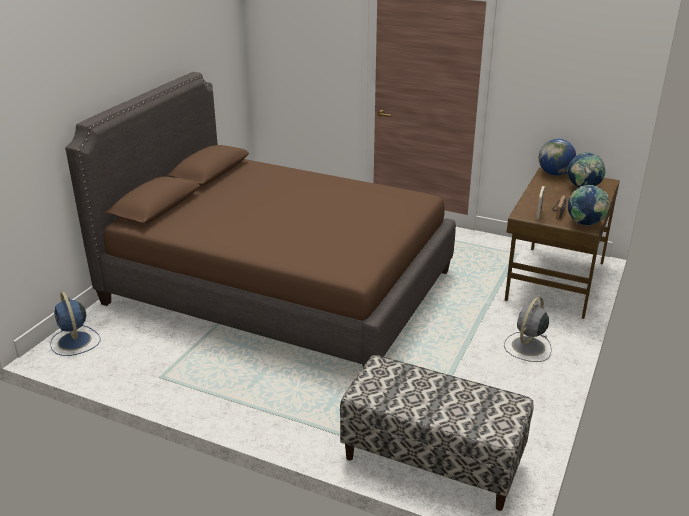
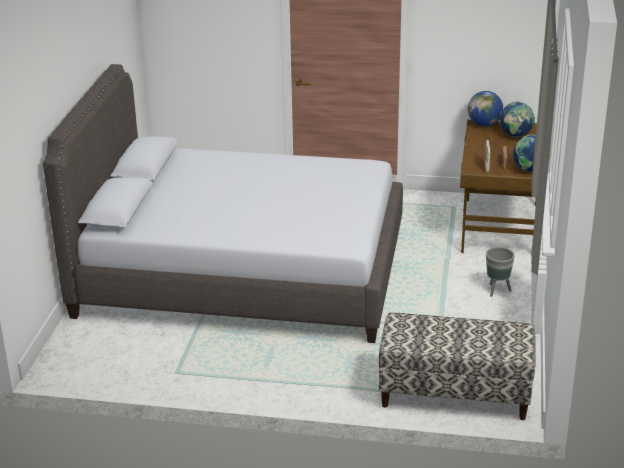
camera: 15 degrees left, 0 degrees up
blue fan [50,292,101,356] -> none
brown bed [65,72,456,367] -> grey bed [43,64,403,343]
grey fan [504,297,552,362] -> grey planter [486,247,515,297]

